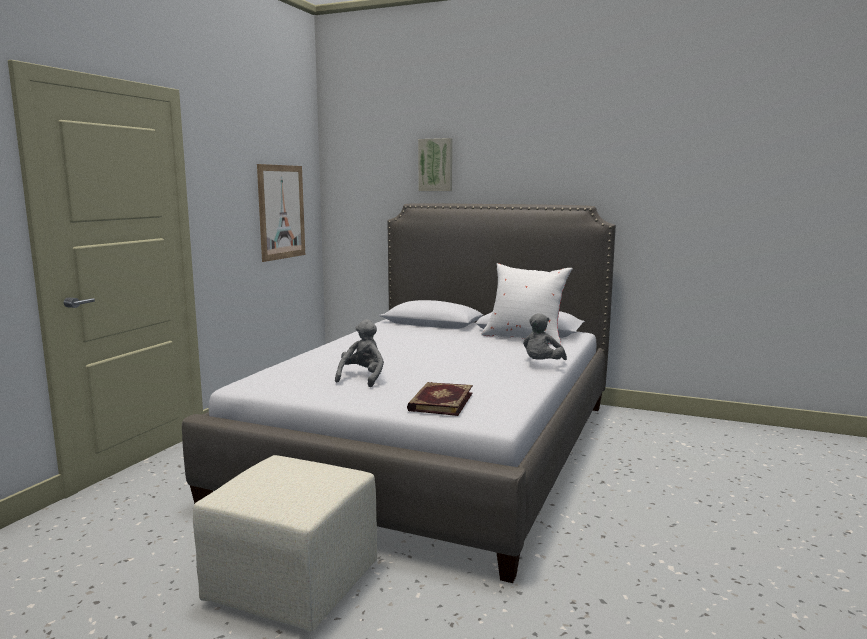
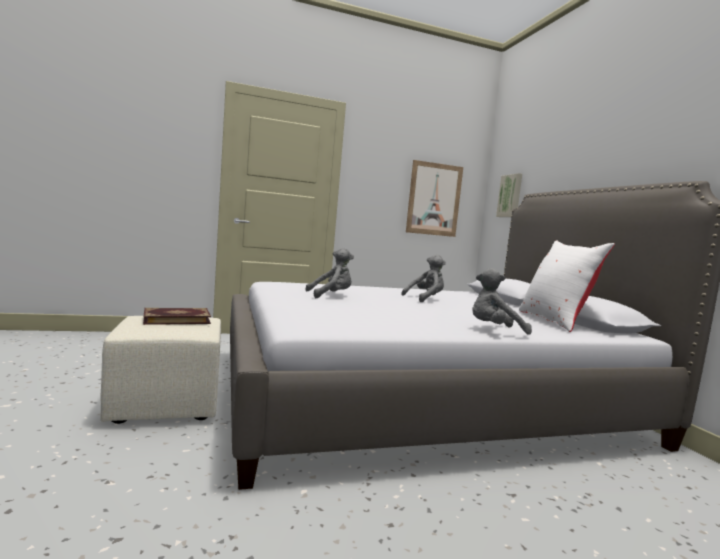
camera: 50 degrees right, 5 degrees down
book [407,382,473,416] -> book moved to [143,308,211,325]
picture [418,138,452,191] -> picture moved to [496,173,522,217]
none -> grey plush toy [401,254,446,302]

